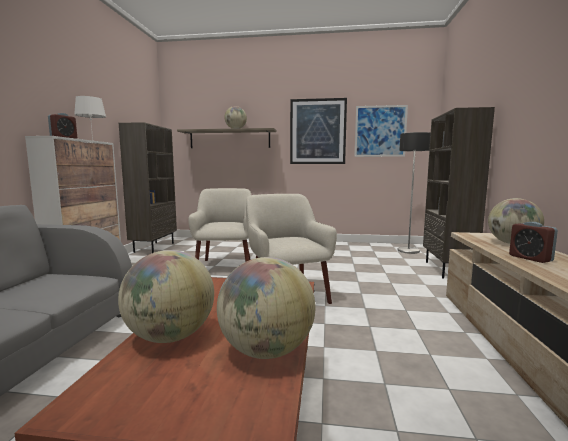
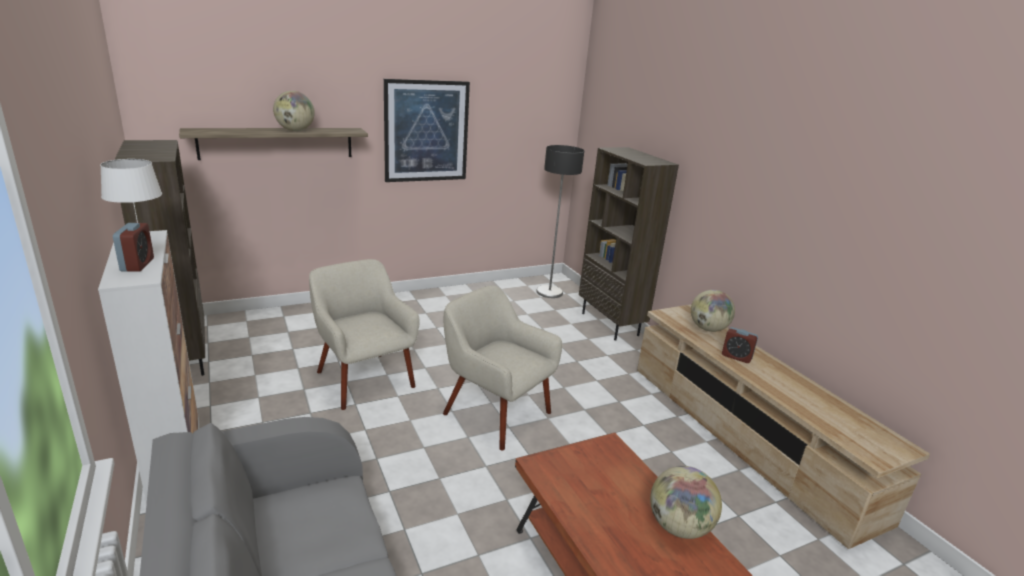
camera: 35 degrees left, 15 degrees up
globe [118,250,214,343] -> none
picture [354,105,408,157] -> none

